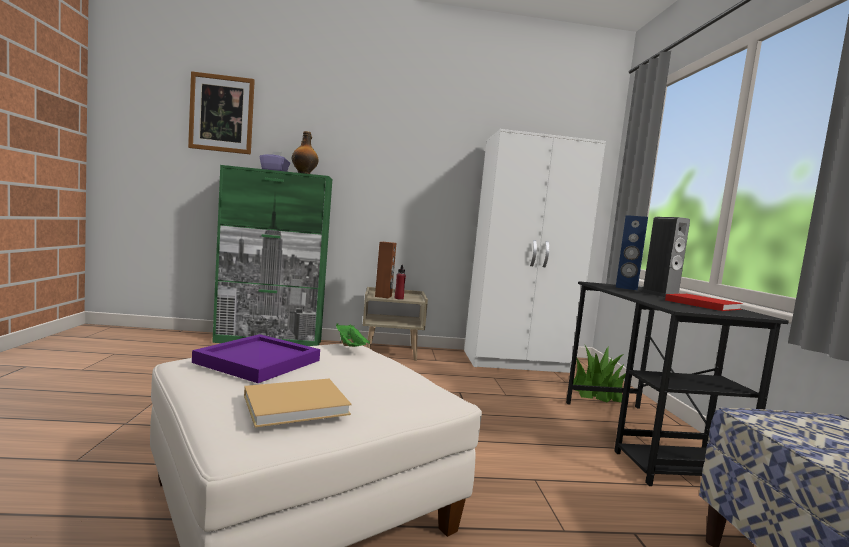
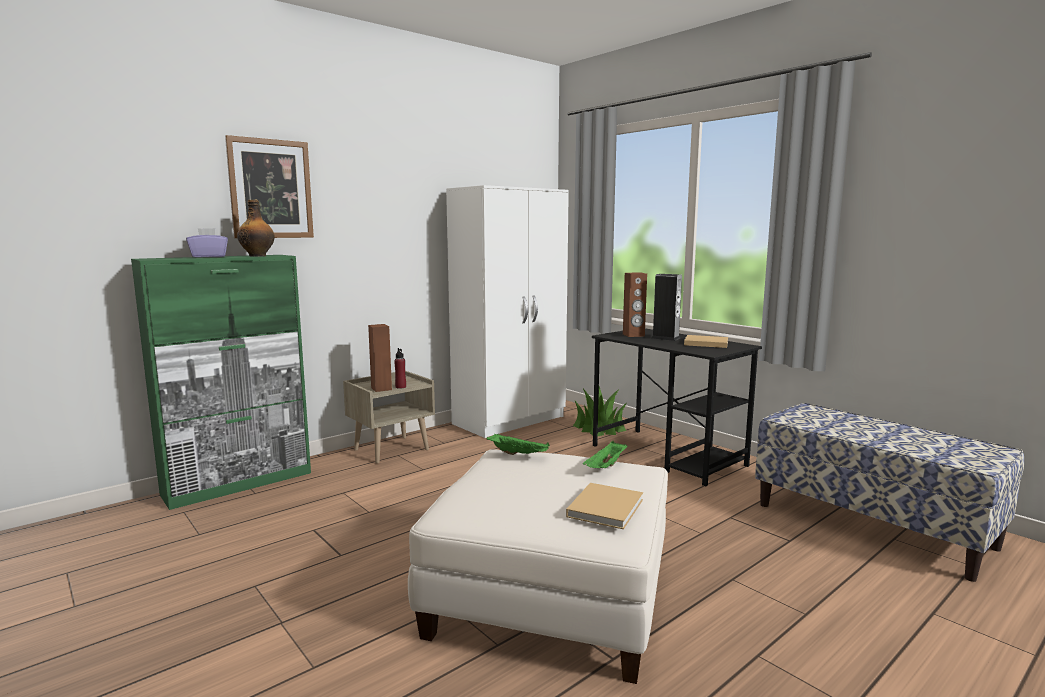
camera: 35 degrees left, 5 degrees up
picture [188,71,255,155] -> picture moved to [225,135,314,238]
purple tray [192,334,320,383] -> none
blue speaker [616,215,648,290] -> brown speaker [623,272,647,337]
red book [665,294,743,311] -> beige book [684,335,728,348]
none -> green tray [583,441,628,468]

